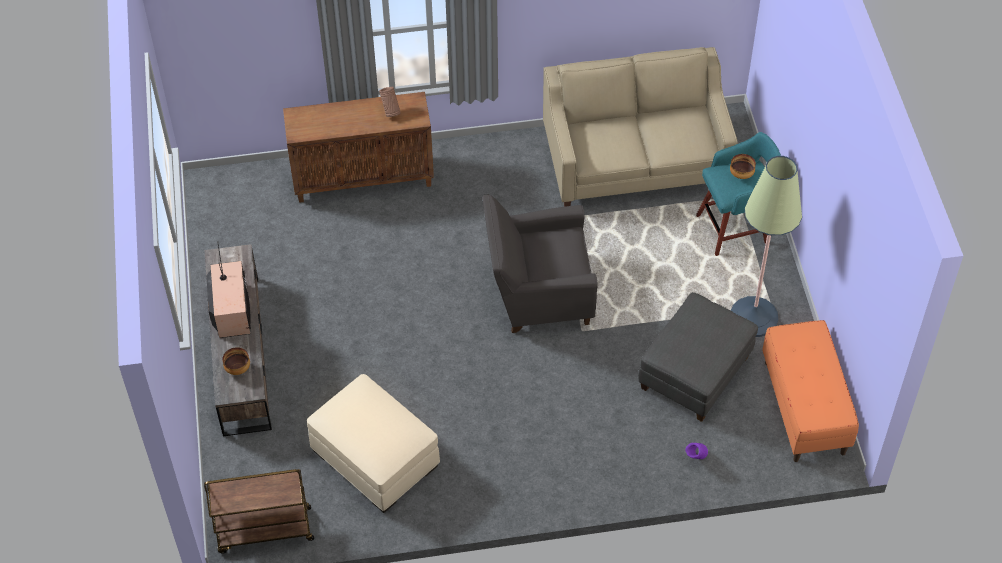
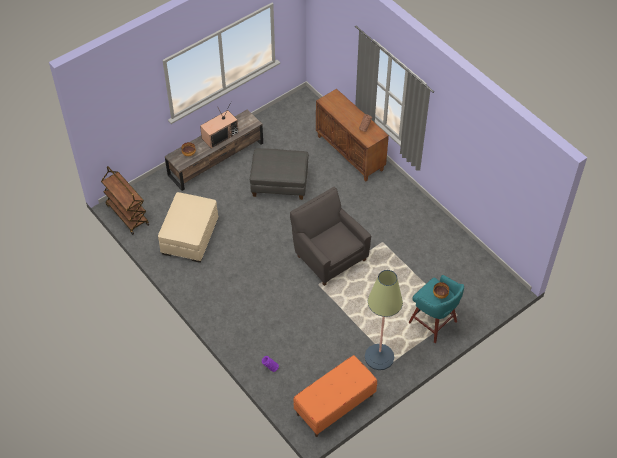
camera: 60 degrees right, 0 degrees up
beige sofa [543,47,738,207] -> none
grey ottoman [638,292,758,422] -> grey ottoman moved to [250,148,309,200]

